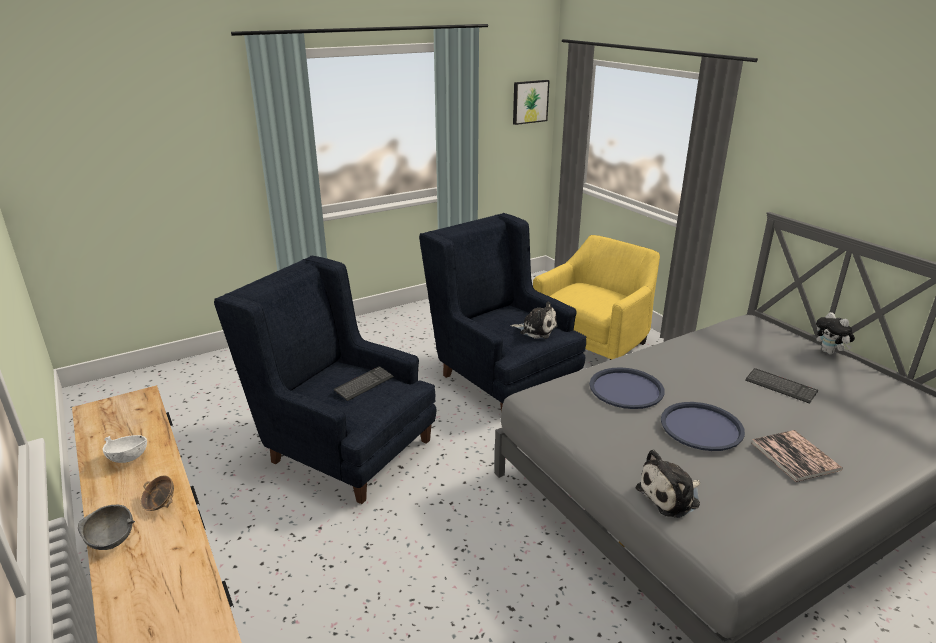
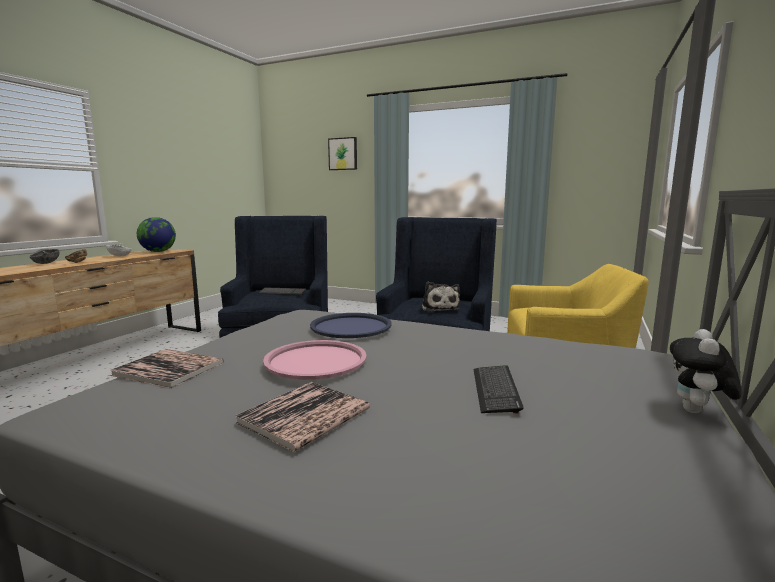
camera: 55 degrees right, 15 degrees down
picture [513,80,550,125] -> picture moved to [328,137,357,170]
plush toy [636,450,701,518] -> book [111,349,224,389]
blue tray [661,402,745,451] -> pink tray [263,340,367,380]
none -> globe [137,217,176,252]

